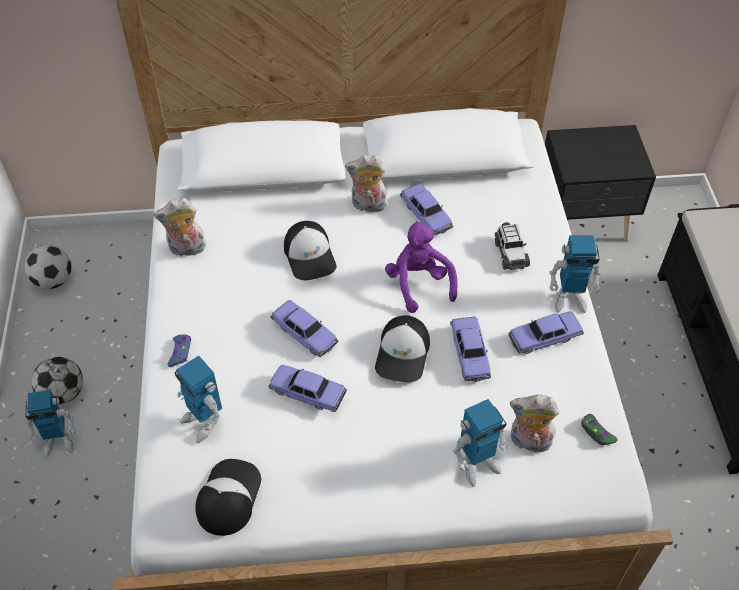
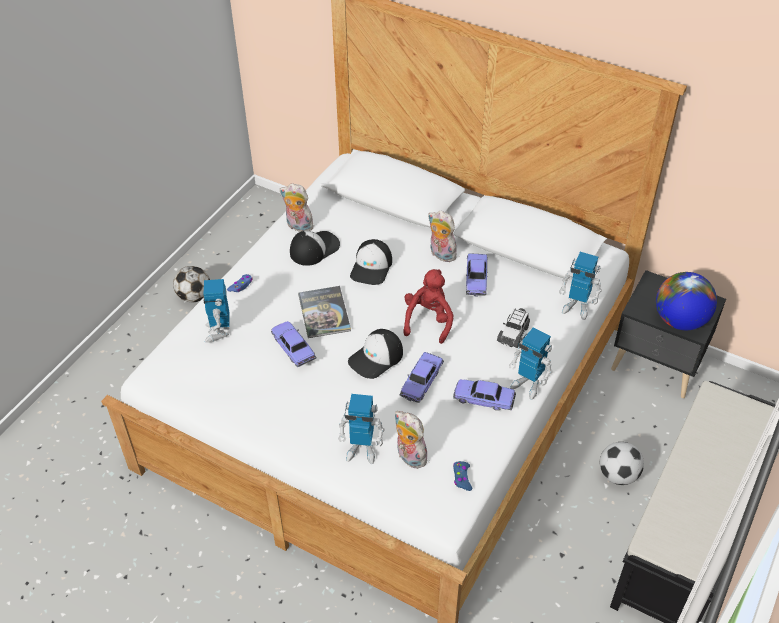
camera: 35 degrees right, 5 degrees down
football [25,245,71,289] -> football moved to [600,442,644,485]
toy robot [25,390,76,457] -> toy robot moved to [559,252,602,320]
cap [195,459,261,536] -> cap moved to [290,231,340,266]
toy car [270,300,338,357] -> book [298,286,351,338]
purple plush toy [385,221,458,313] -> red plush toy [403,269,454,344]
green game controller [581,414,617,445] -> blue game controller [453,461,472,491]
none -> globe [656,272,717,330]

